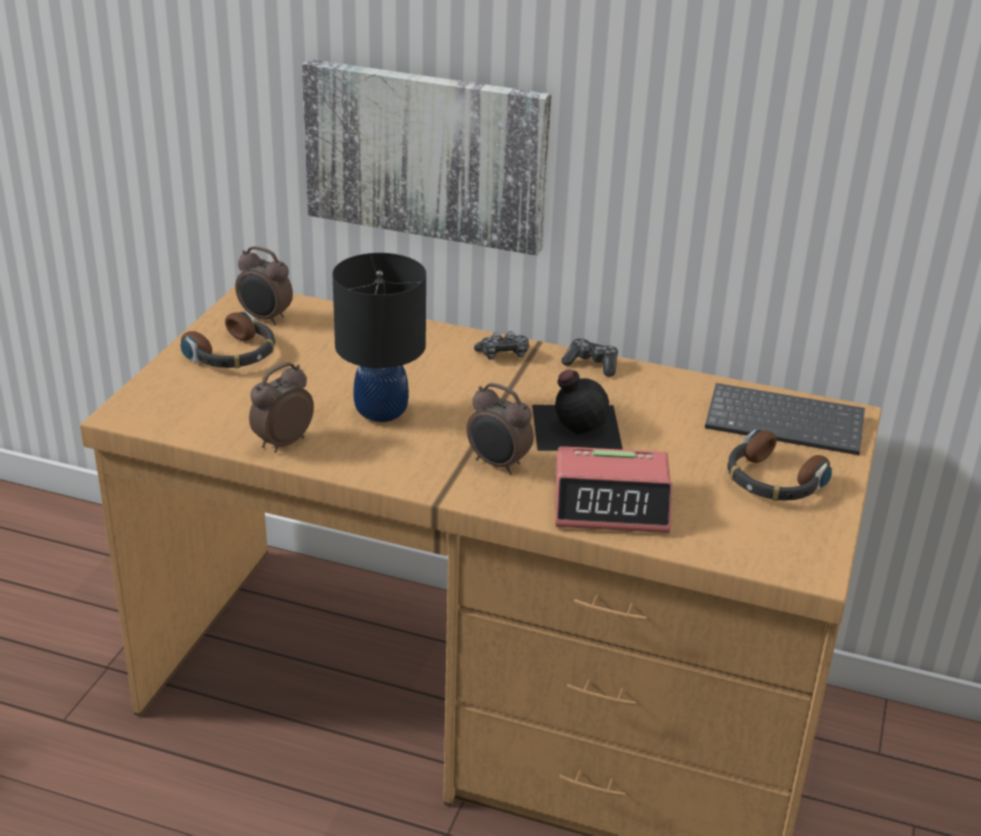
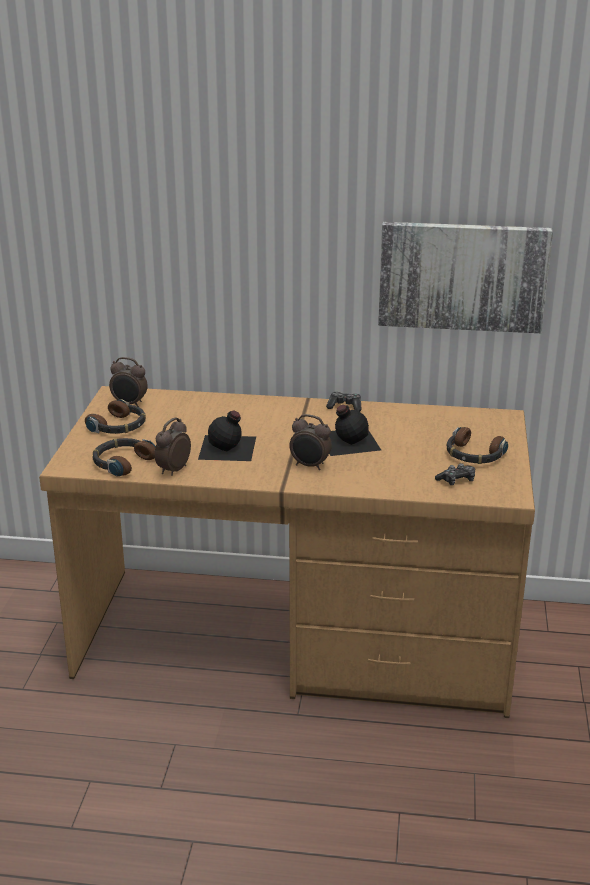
camera: 10 degrees left, 5 degrees down
picture [301,59,551,256] -> picture moved to [378,222,553,333]
black table lamp [332,253,426,422] -> black bottle [198,411,256,461]
game controller [474,331,529,360] -> game controller moved to [435,463,475,485]
alarm clock [555,446,673,533] -> none
keyboard [705,383,865,455] -> none
none -> headphones [92,438,156,477]

